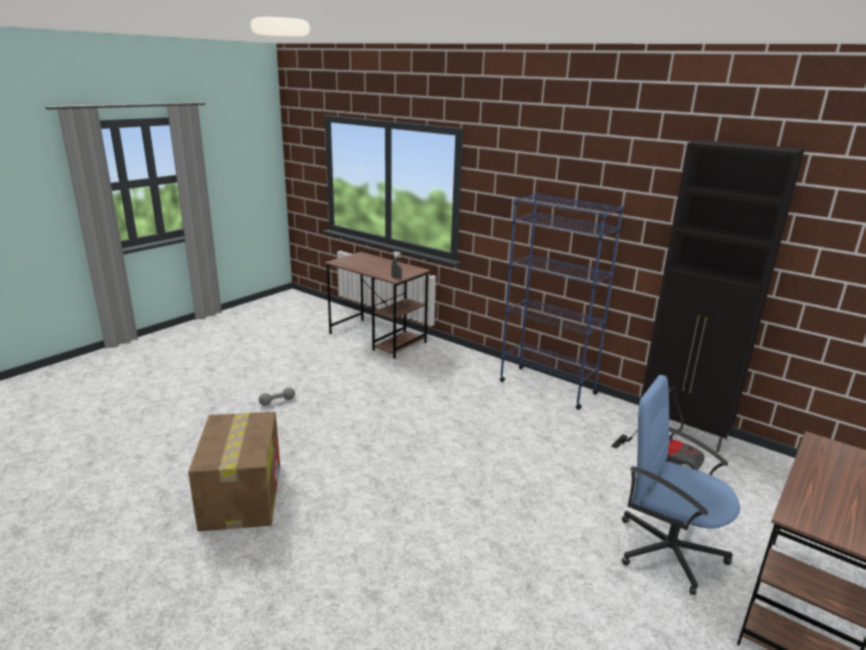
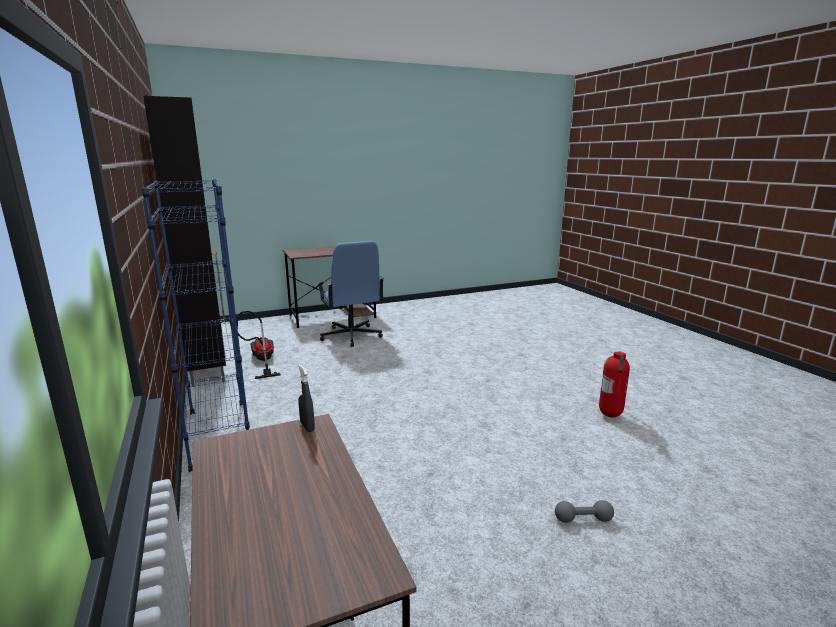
camera: 150 degrees left, 5 degrees down
cardboard box [188,412,280,531] -> fire extinguisher [599,351,630,417]

